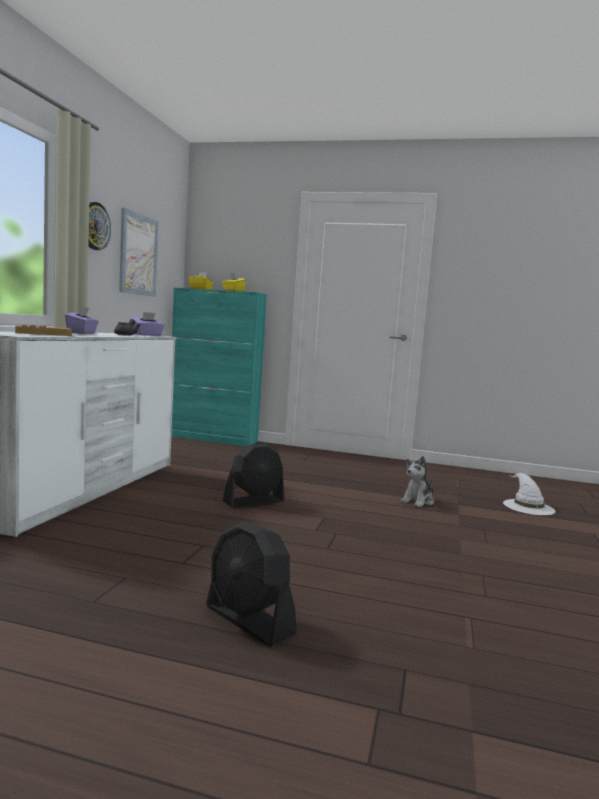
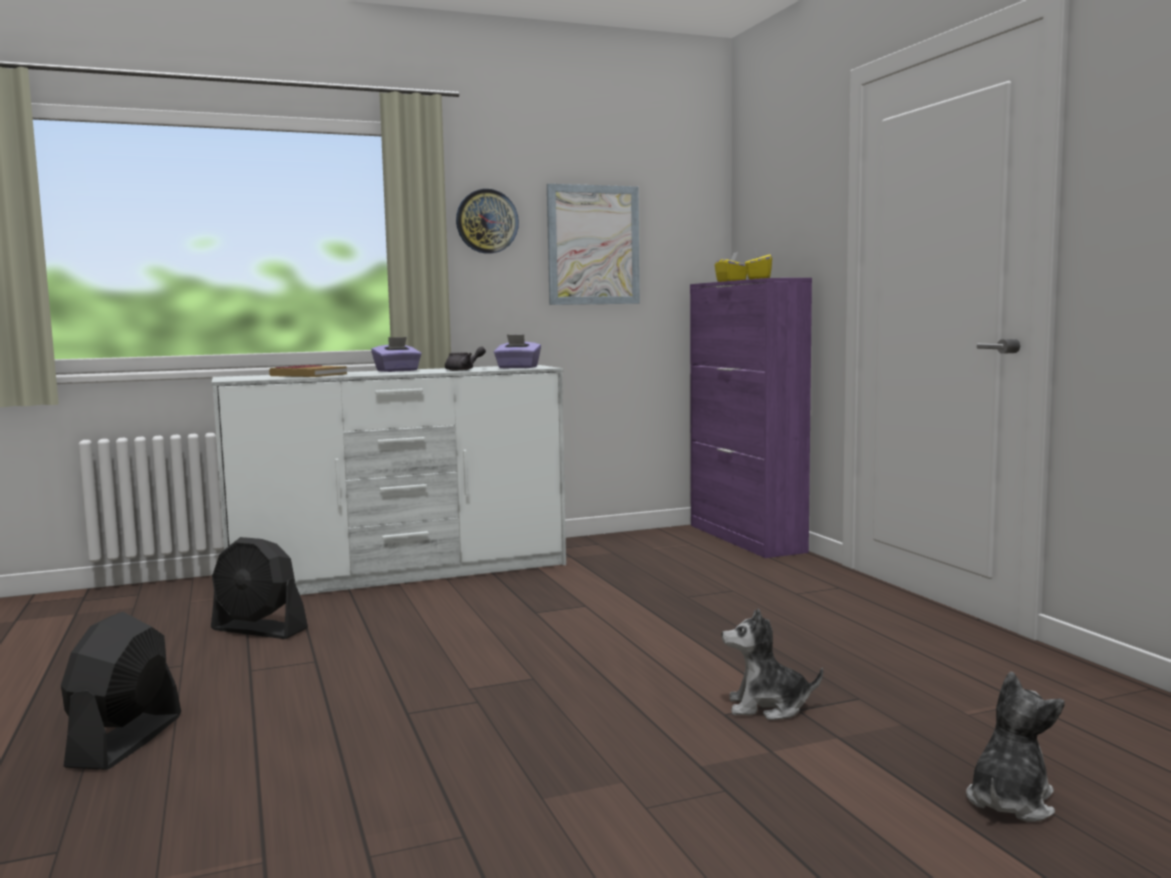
camera: 55 degrees right, 0 degrees up
turquoise cabinet [171,288,267,446] -> purple cabinet [690,278,812,558]
black fan [223,443,285,508] -> black fan moved to [211,537,308,639]
white hat [503,473,556,515] -> plush toy [966,672,1064,822]

